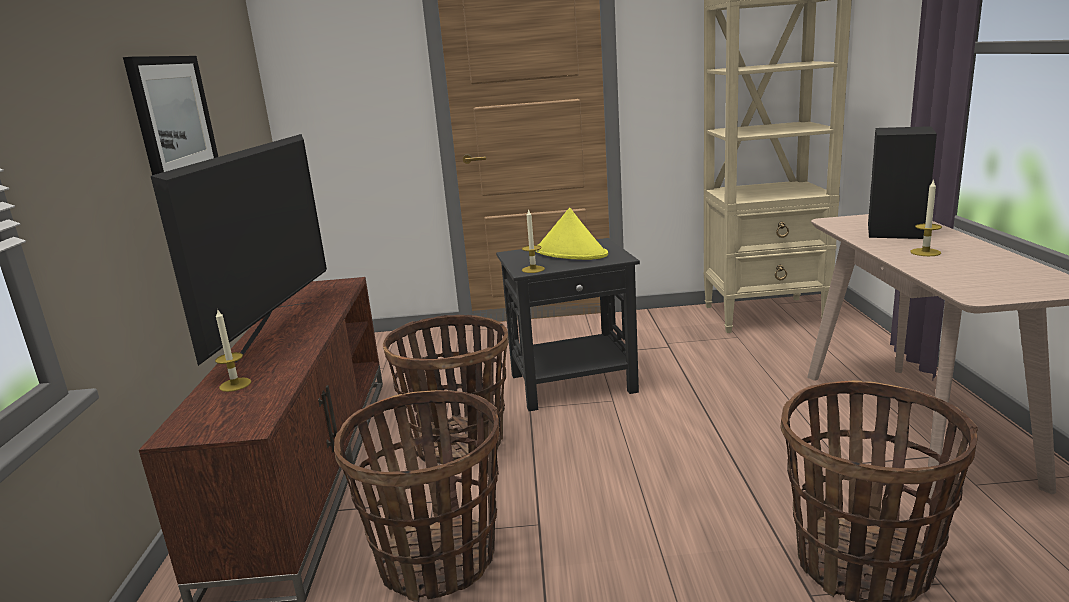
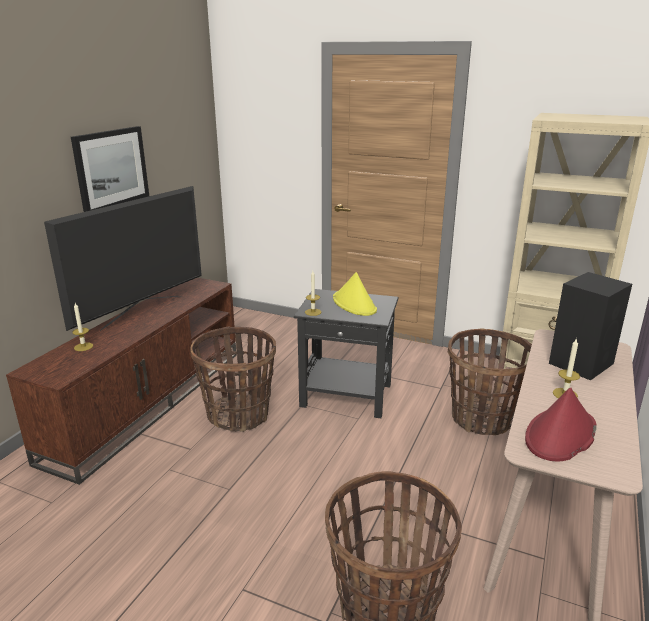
camera: 25 degrees right, 5 degrees up
basket [334,390,499,602] -> basket moved to [448,329,532,435]
none -> red hat [525,387,597,461]

